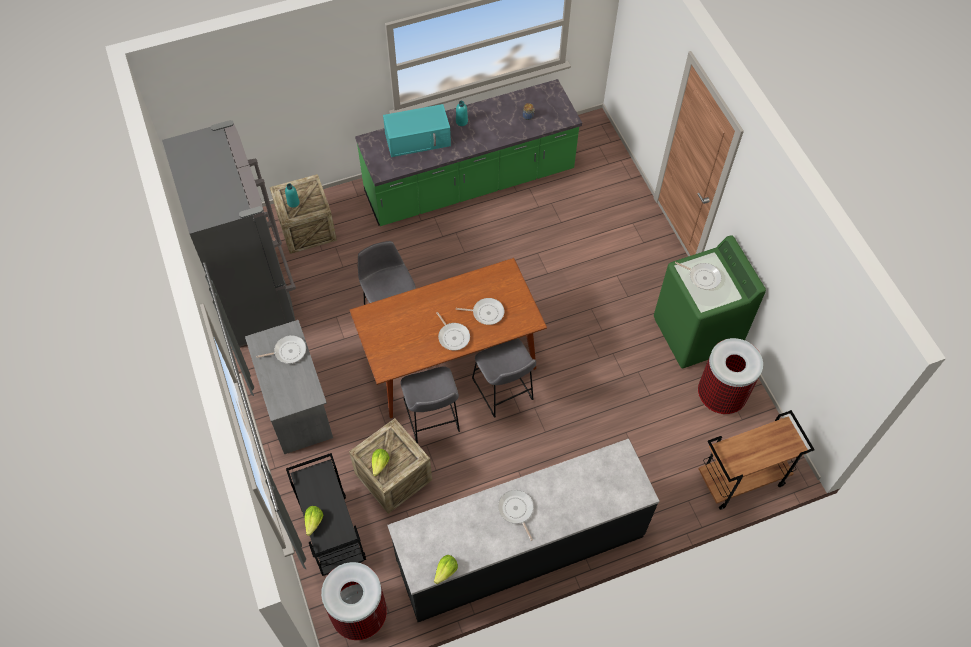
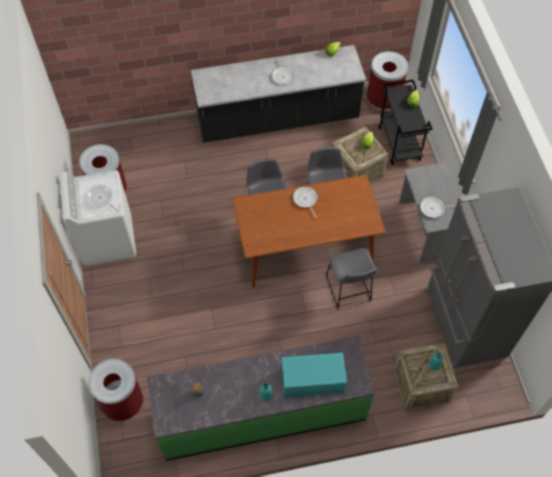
camera: 170 degrees left, 0 degrees up
frying pan [456,298,504,325] -> none
green washing machine [654,235,766,368] -> white washing machine [59,170,136,266]
brown cart [698,410,815,510] -> none
none -> trash can [88,359,143,421]

